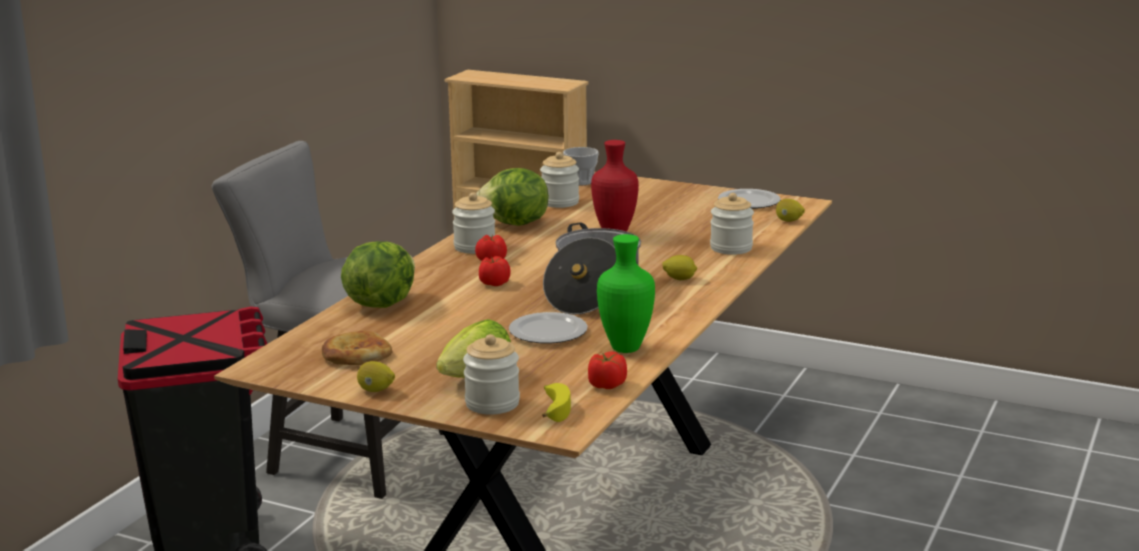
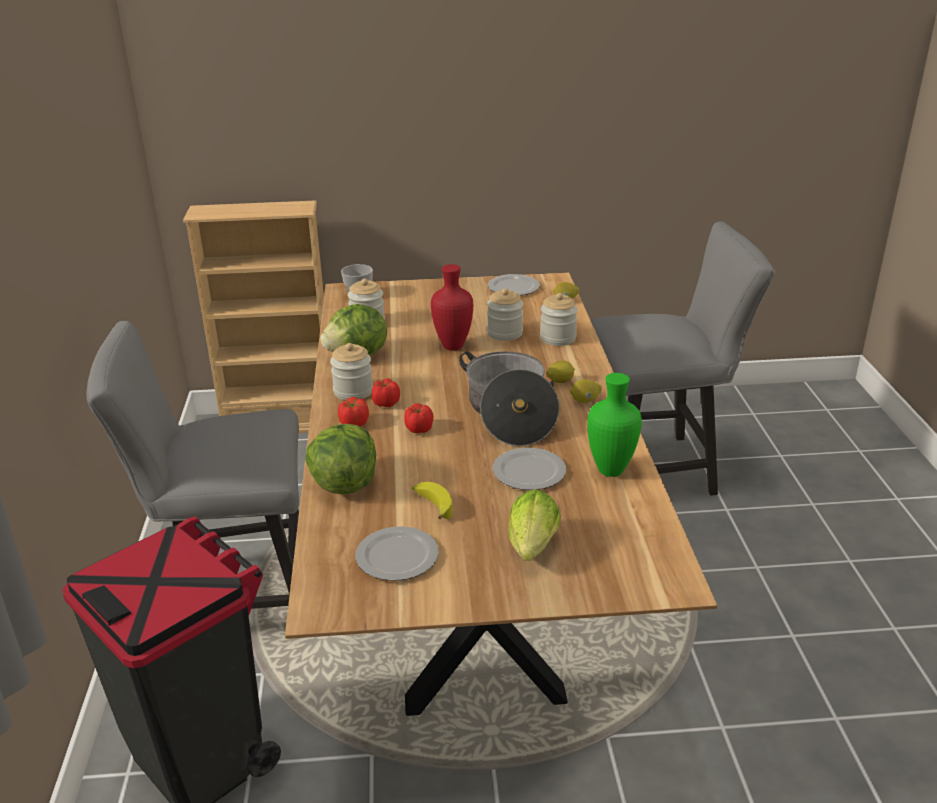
camera: 30 degrees left, 10 degrees up
bread [322,331,393,365] -> plate [356,526,439,581]
lemon [357,361,395,392] -> lemon moved to [570,379,602,403]
jar [463,334,520,415] -> jar moved to [487,288,523,341]
banana [542,383,571,422] -> banana moved to [412,482,452,519]
tomato [588,351,627,389] -> tomato moved to [338,397,369,427]
none -> grey chair [591,221,775,496]

